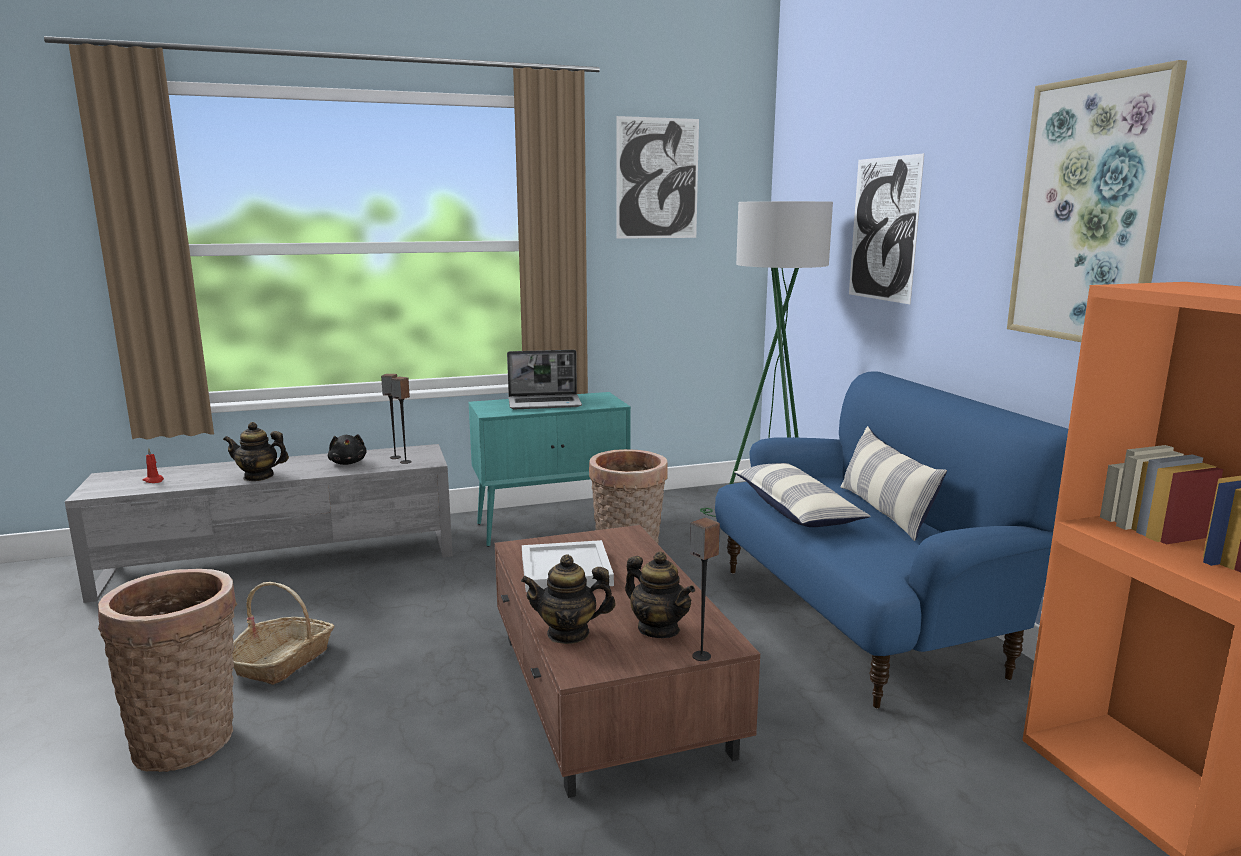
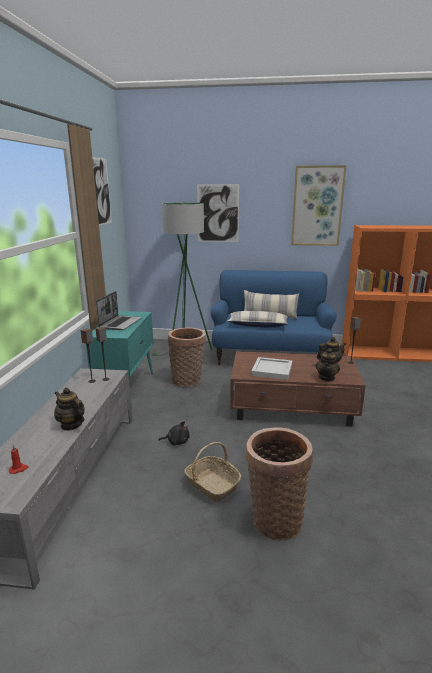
camera: 65 degrees left, 5 degrees up
teapot [223,422,289,481] -> teapot turned 105 degrees clockwise [54,388,85,431]
black plush toy [328,434,367,465] -> black plush toy moved to [158,421,190,446]

